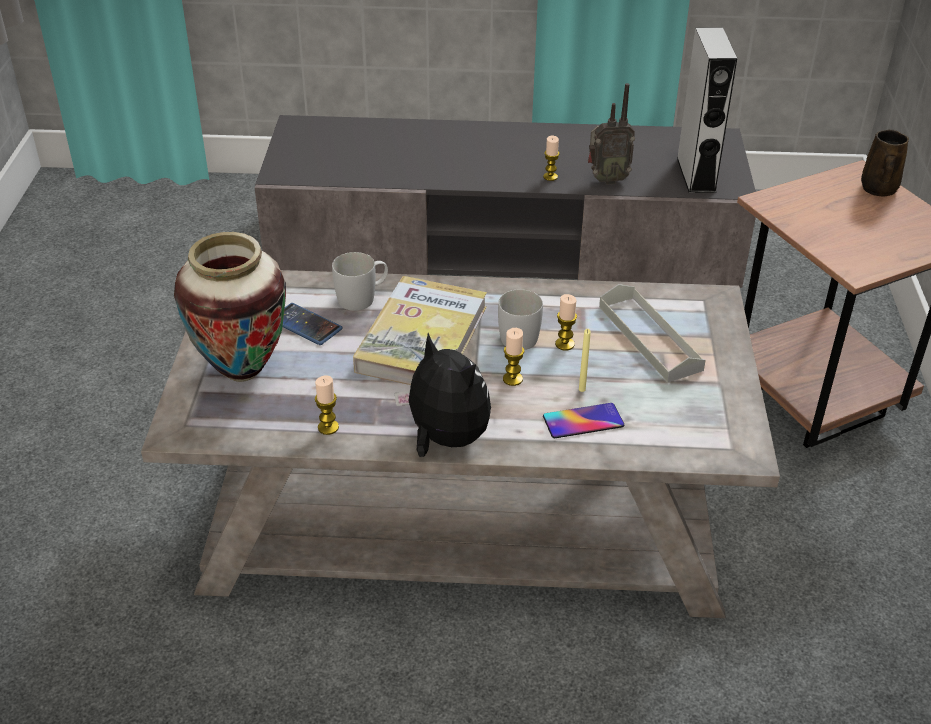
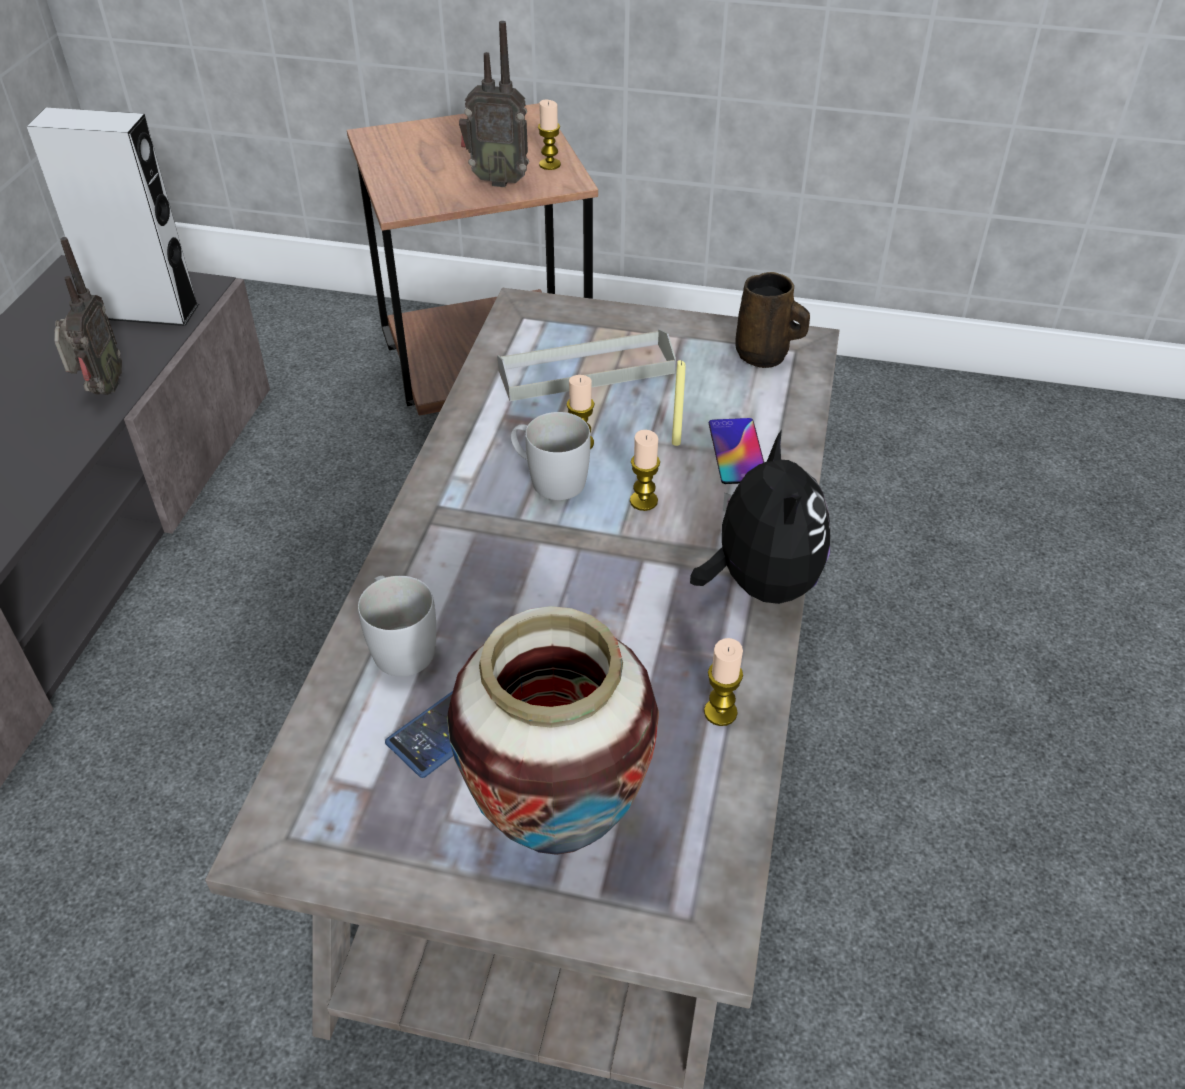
camera: 80 degrees left, 5 degrees up
book [353,276,487,385] -> none
plush toy [394,333,491,457] -> plush toy turned 120 degrees clockwise [690,430,830,604]
candle [543,136,559,181] -> candle moved to [538,100,561,170]
brown mug [861,129,909,197] -> brown mug moved to [735,272,810,368]
none -> radio [459,21,529,187]

